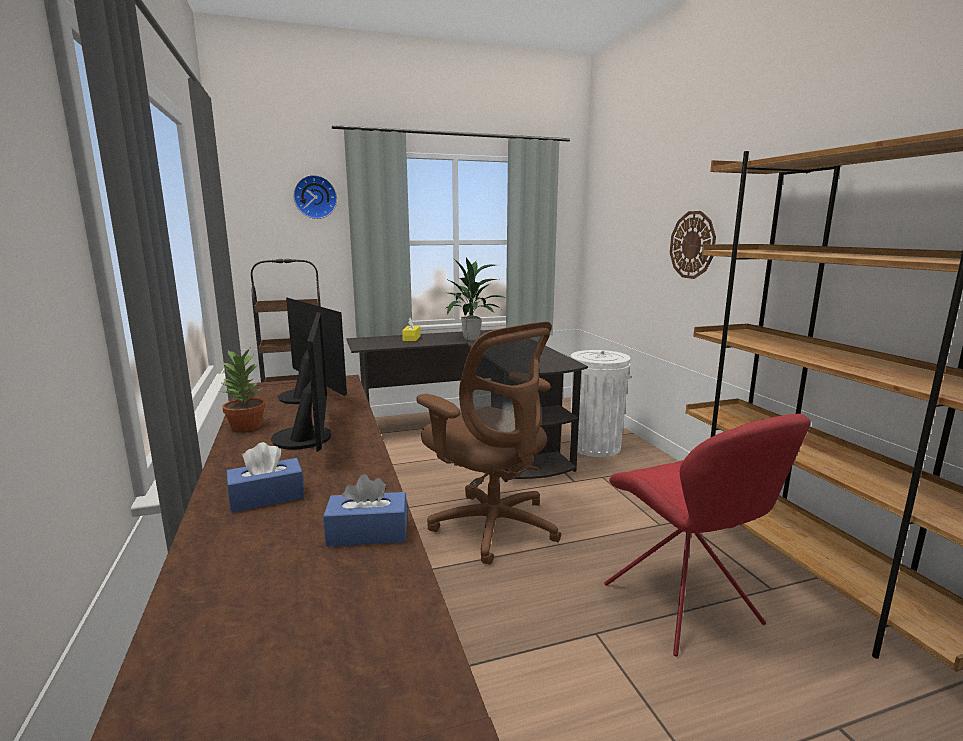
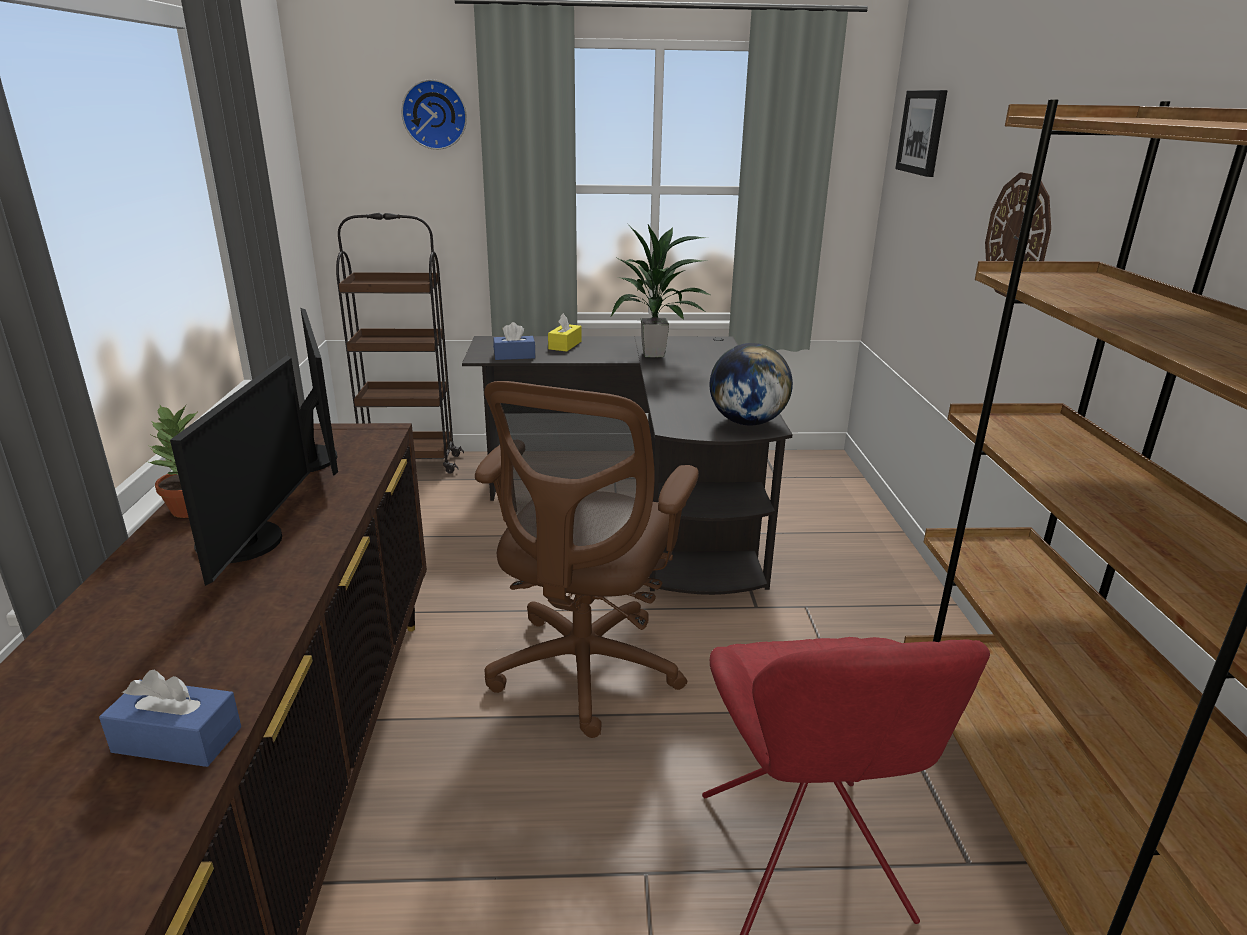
camera: 15 degrees right, 10 degrees up
blue tissue box [227,442,305,513] -> blue tissue box moved to [493,322,535,360]
brown office chair [416,321,561,565] -> brown office chair turned 45 degrees clockwise [475,381,699,738]
white trash can [570,350,631,457] -> none
none -> globe [710,343,793,425]
none -> picture [895,90,948,177]

